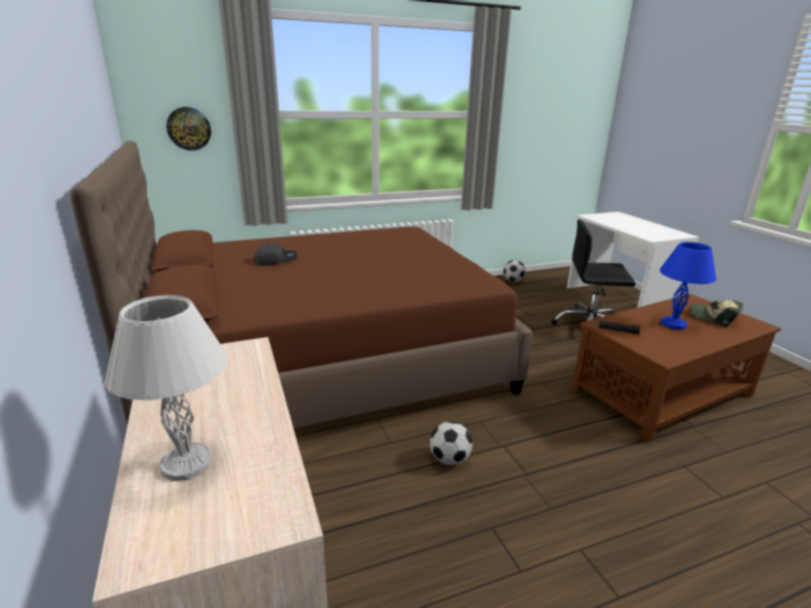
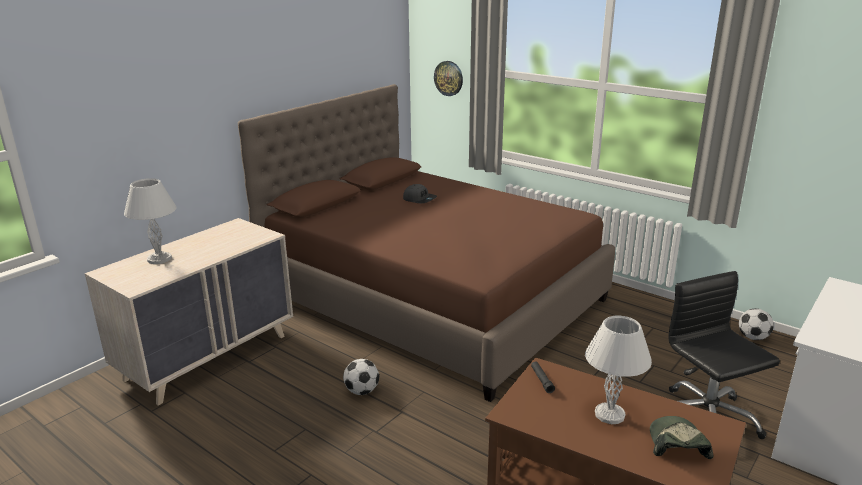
camera: 60 degrees right, 0 degrees up
blue table lamp [660,242,716,330] -> white table lamp [585,315,652,424]

